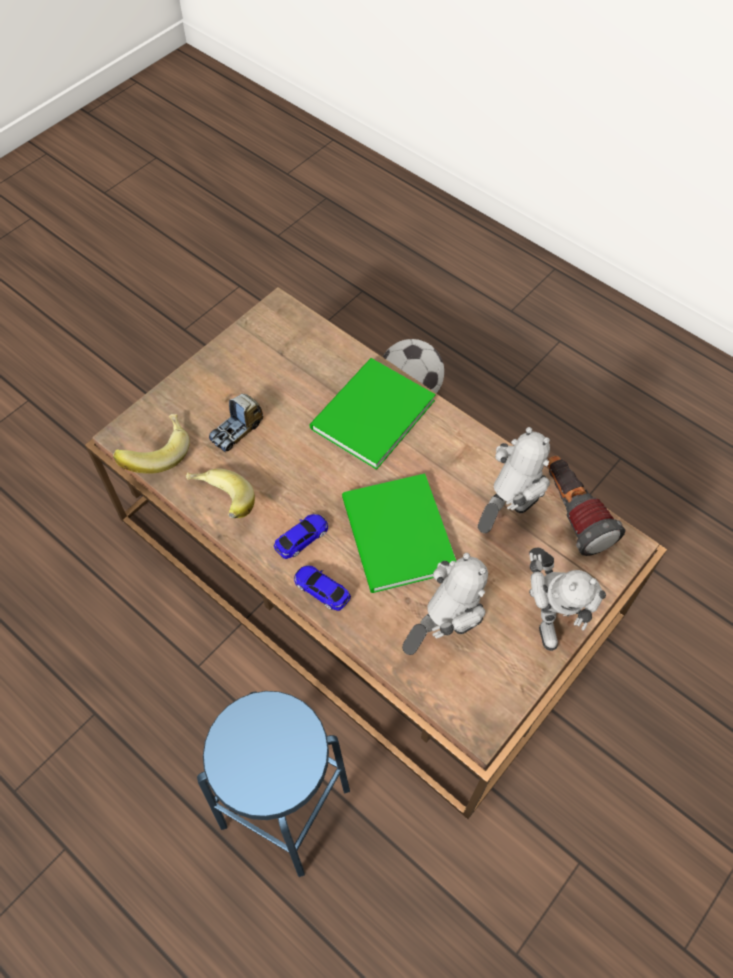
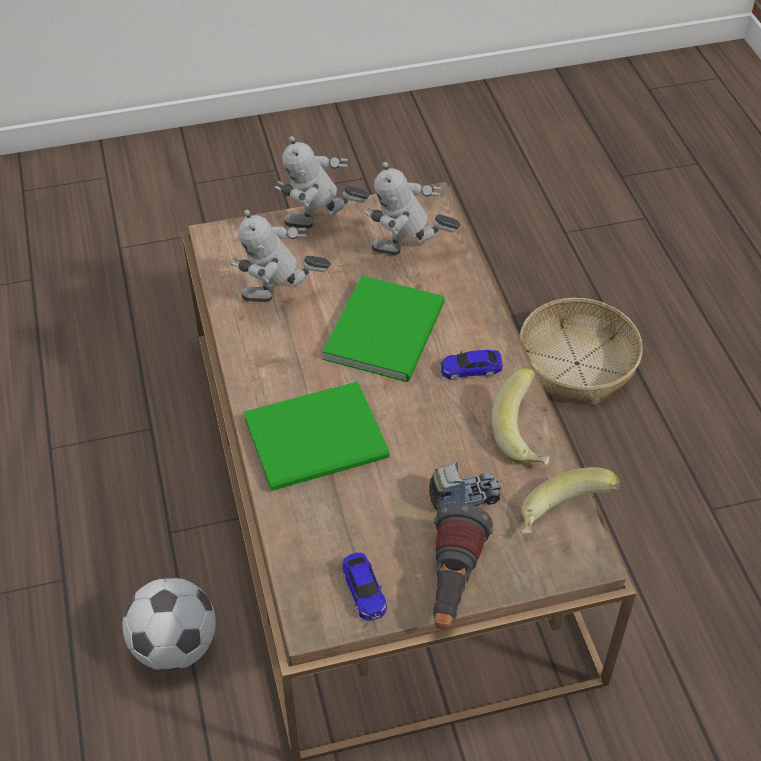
camera: 145 degrees left, 10 degrees down
blue stool [197,691,350,877] -> basket [520,298,643,406]
toy car [294,565,351,611] -> toy car moved to [343,553,387,621]
toy robot [529,548,606,651] -> toy robot turned 120 degrees counterclockwise [275,136,369,229]
flashlight [548,455,625,556] -> flashlight moved to [433,502,493,630]

